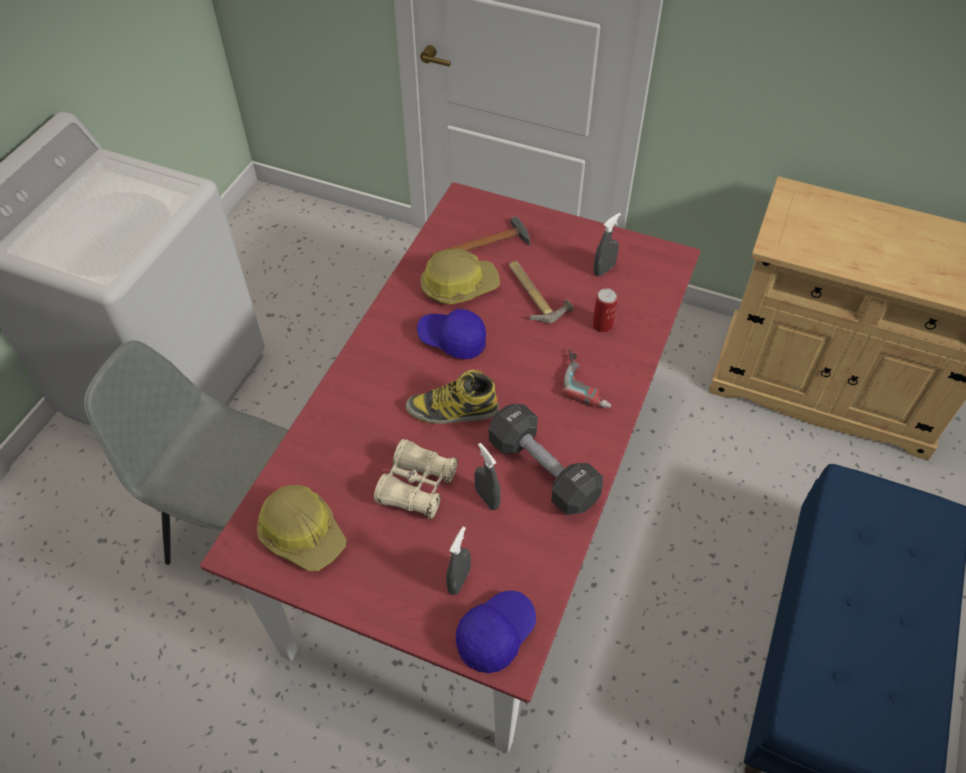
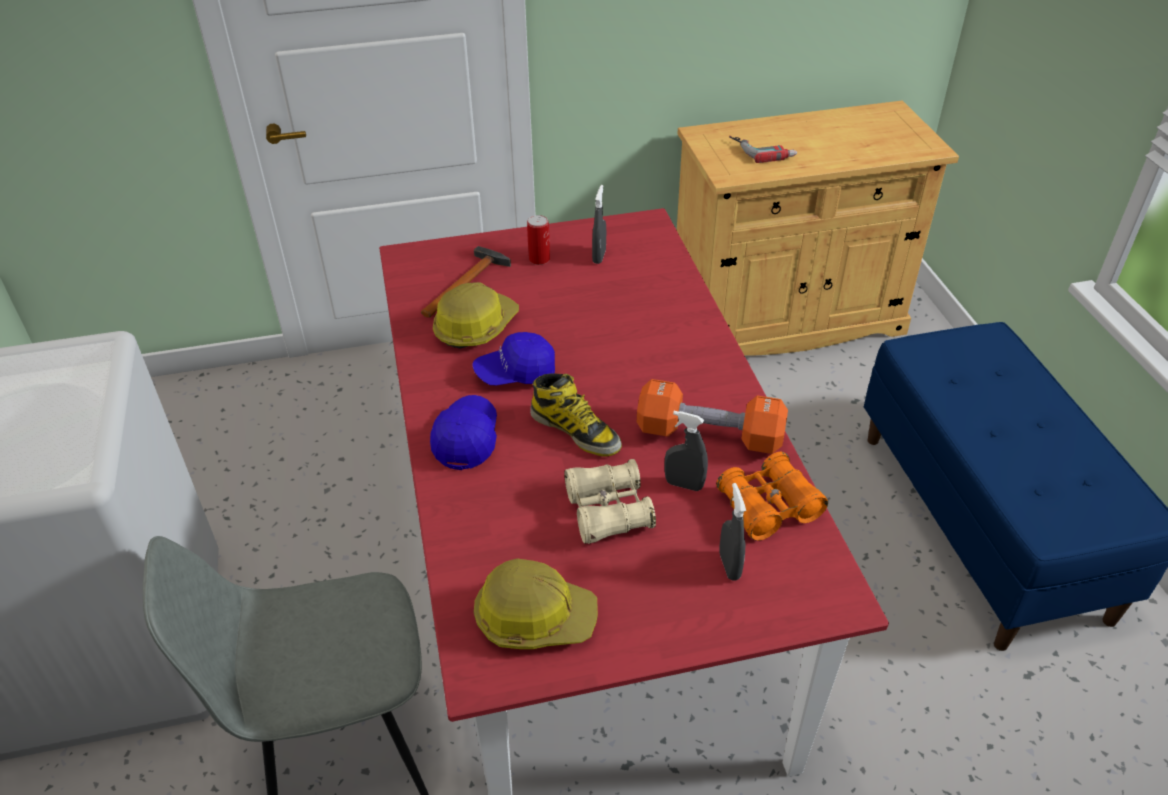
camera: 35 degrees left, 10 degrees down
boot [406,370,499,424] -> boot turned 105 degrees counterclockwise [530,373,622,457]
blue cap [456,591,536,673] -> blue cap moved to [430,395,497,470]
black dumbbell [489,404,603,515] -> orange dumbbell [637,379,788,454]
hammer [509,261,573,323] -> none
power drill [562,348,611,408] -> power drill moved to [729,136,797,163]
can [593,288,618,333] -> can moved to [527,215,550,265]
none -> orange binoculars [716,452,828,541]

